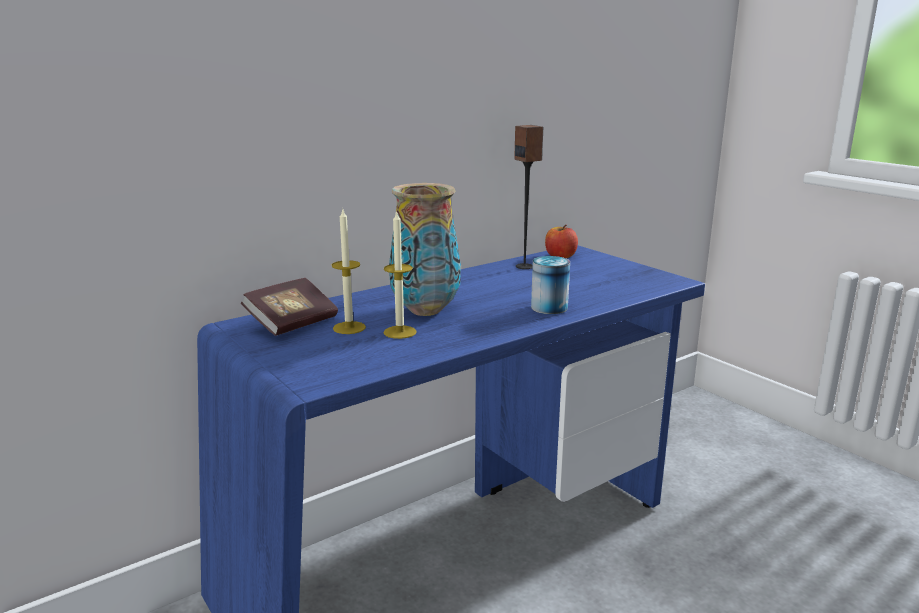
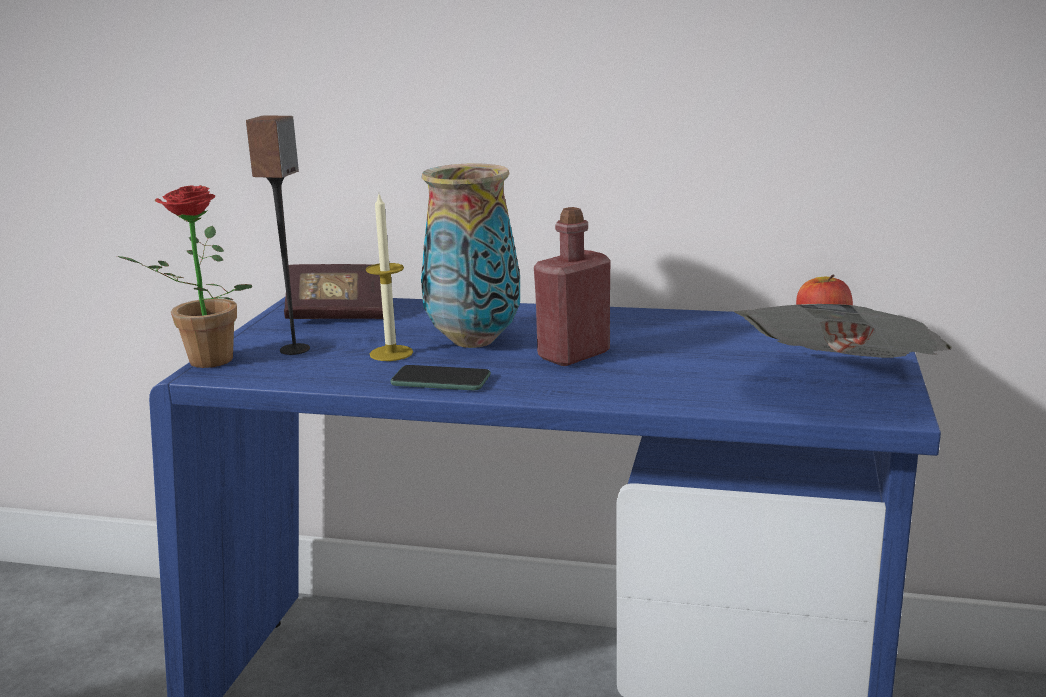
camera: 50 degrees right, 0 degrees up
candle [332,210,366,334] -> none
speaker [514,125,543,269] -> speaker moved to [246,115,310,355]
can [531,256,570,314] -> none
none -> potted plant [117,185,252,368]
none -> phone [390,365,491,390]
none -> red bottle [534,207,610,366]
none -> newspaper [734,304,952,358]

